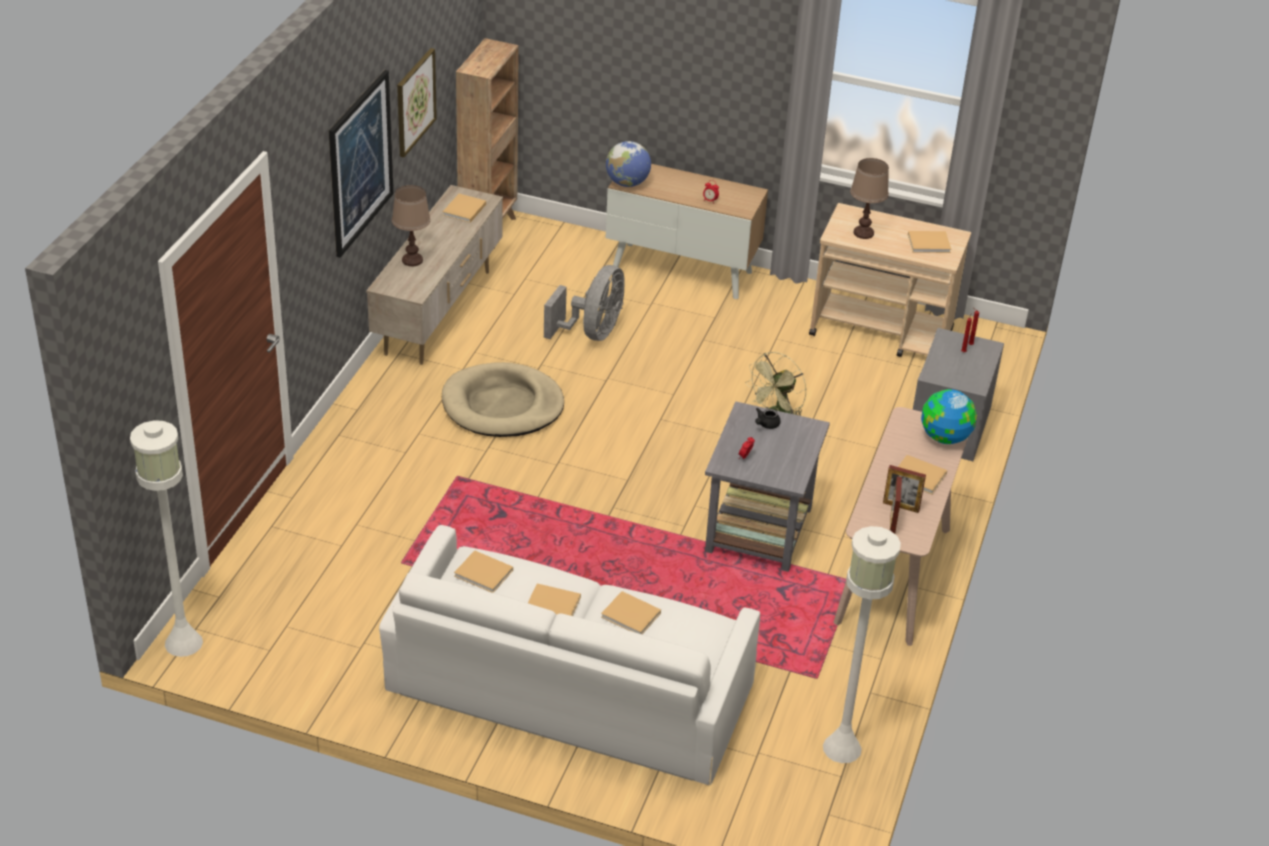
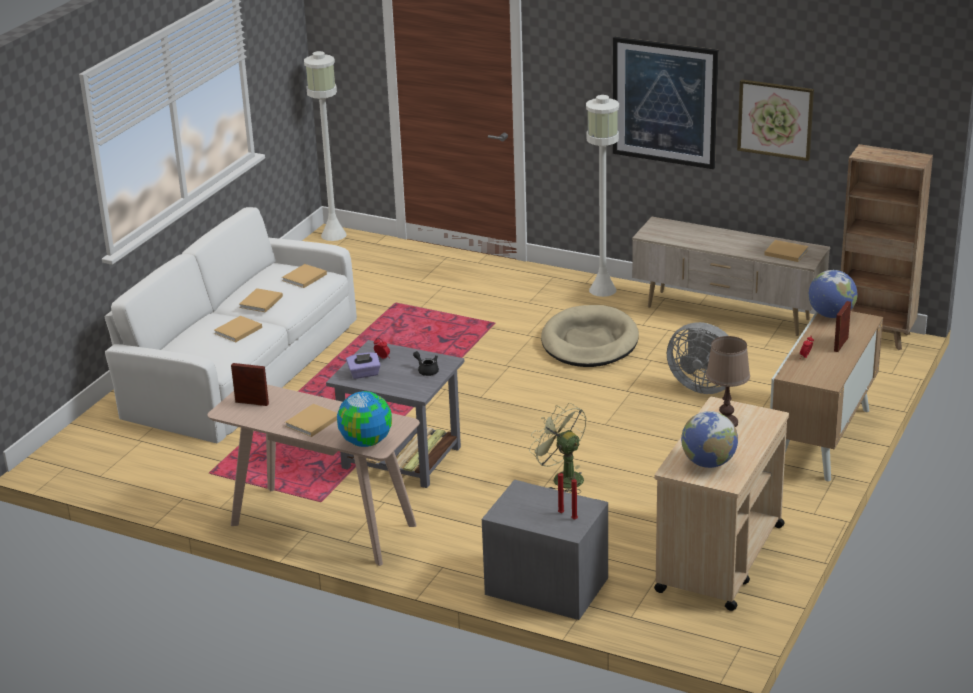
camera: 100 degrees right, 10 degrees down
brown table lamp [392,185,431,266] -> none
white floor lamp [823,526,901,763] -> white floor lamp moved to [586,95,619,297]
picture frame [883,465,926,513] -> picture frame moved to [834,301,851,352]
beige book [908,231,951,253] -> globe [681,411,738,468]
none -> purple tissue box [346,352,381,379]

